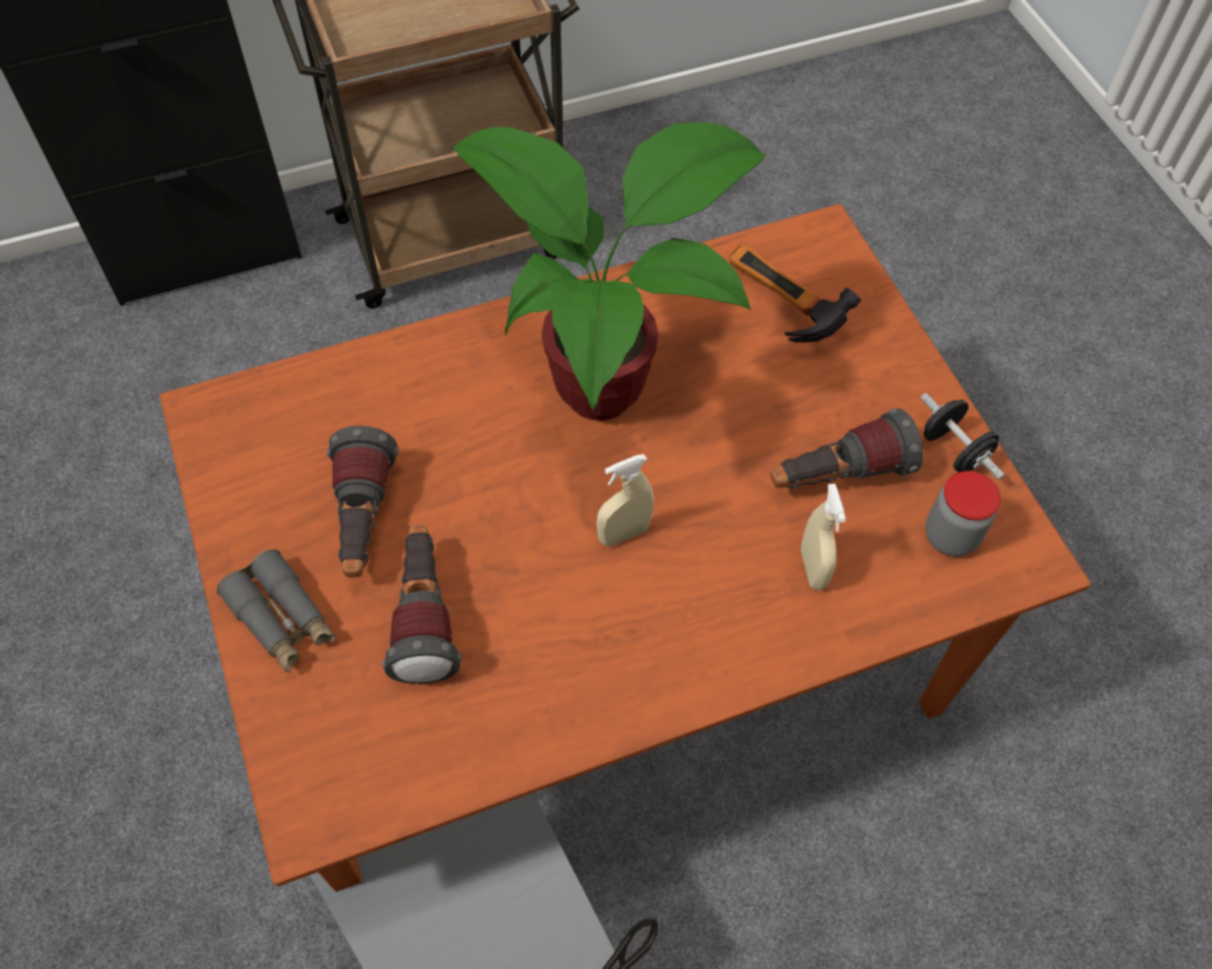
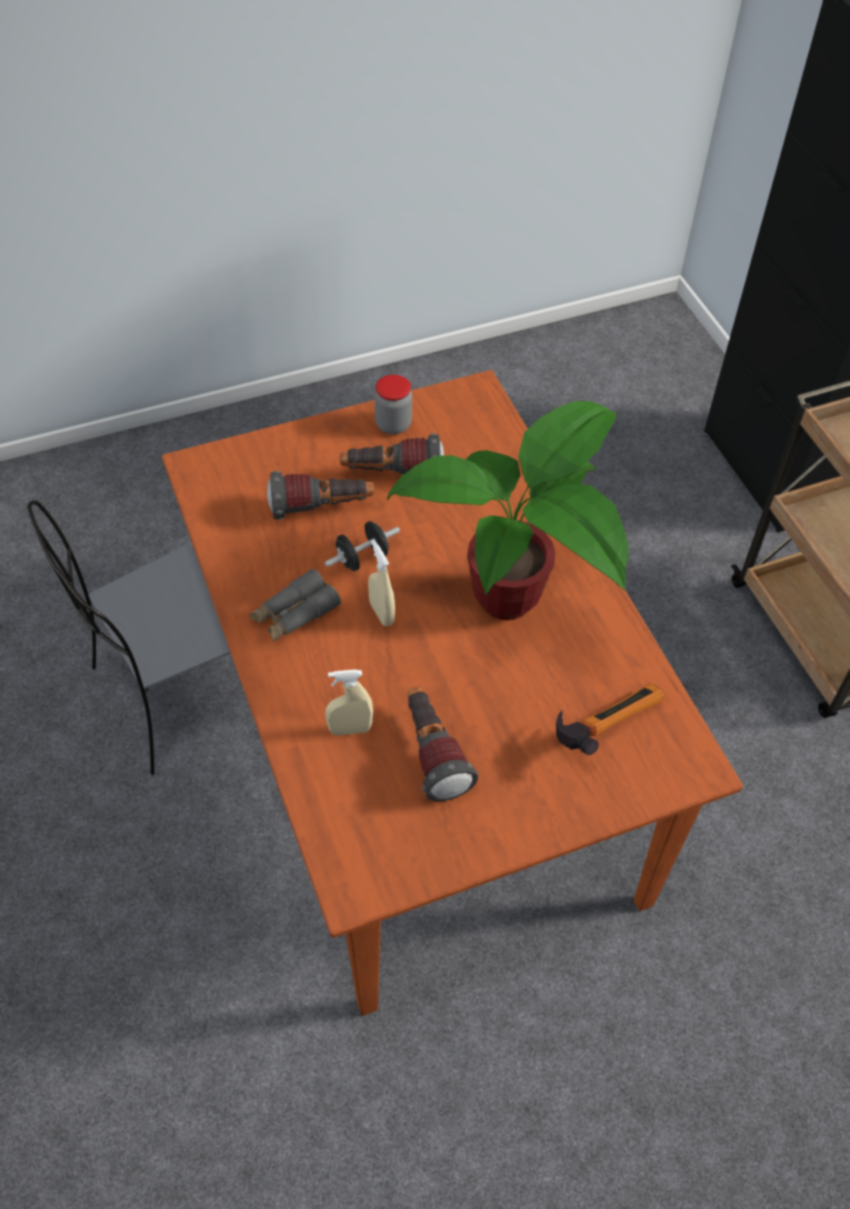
camera: 90 degrees right, 5 degrees down
grey binoculars [217,549,336,672] -> grey binoculars moved to [249,569,341,642]
black dumbbell [921,393,1005,480] -> black dumbbell moved to [325,521,400,571]
jar [925,471,1001,557] -> jar moved to [375,375,412,435]

